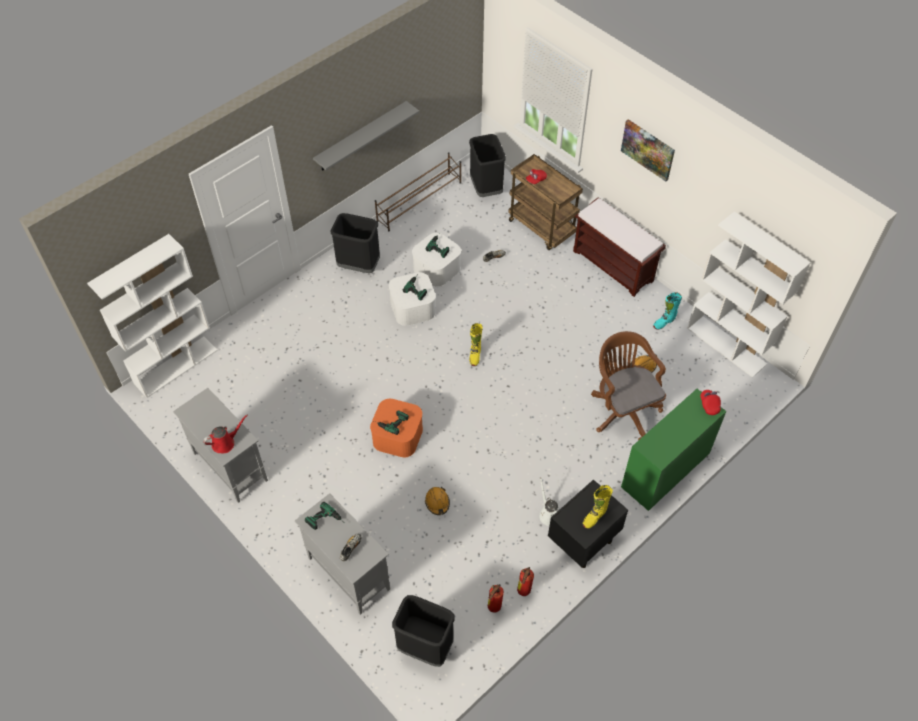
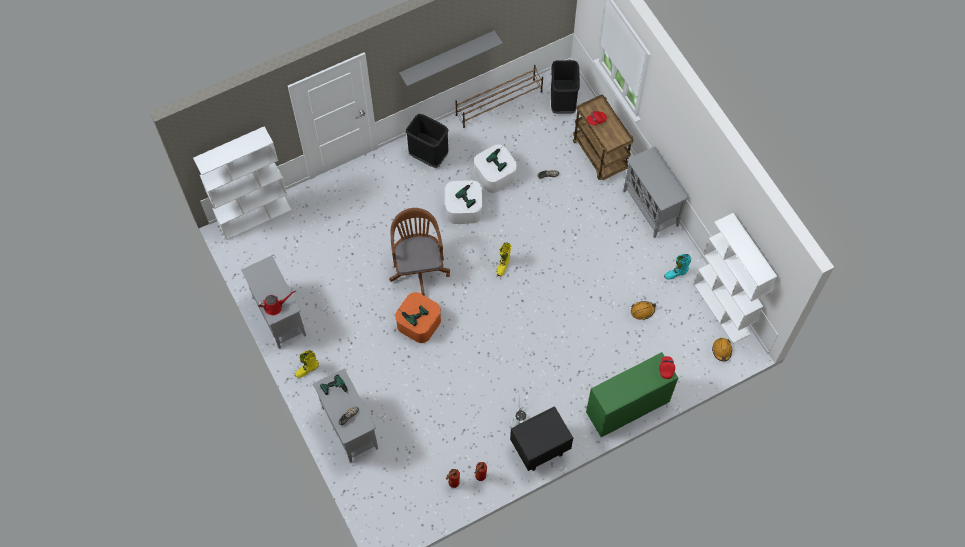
camera: 15 degrees right, 10 degrees up
black trash can [392,595,455,667] -> none
orange hard hat [425,487,450,515] -> orange hard hat moved to [712,338,732,361]
brown bench [573,197,666,297] -> grey cabinet [623,146,690,238]
yellow boot [583,485,613,529] -> yellow boot moved to [295,350,319,378]
brown office chair [591,331,666,440] -> brown office chair moved to [389,208,450,296]
picture [621,119,675,181] -> none

